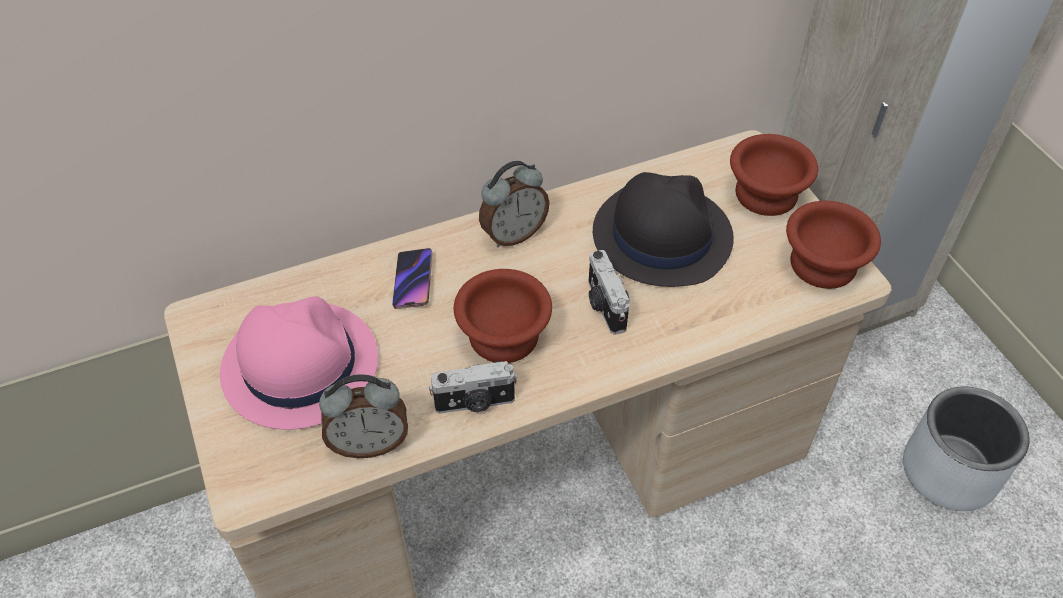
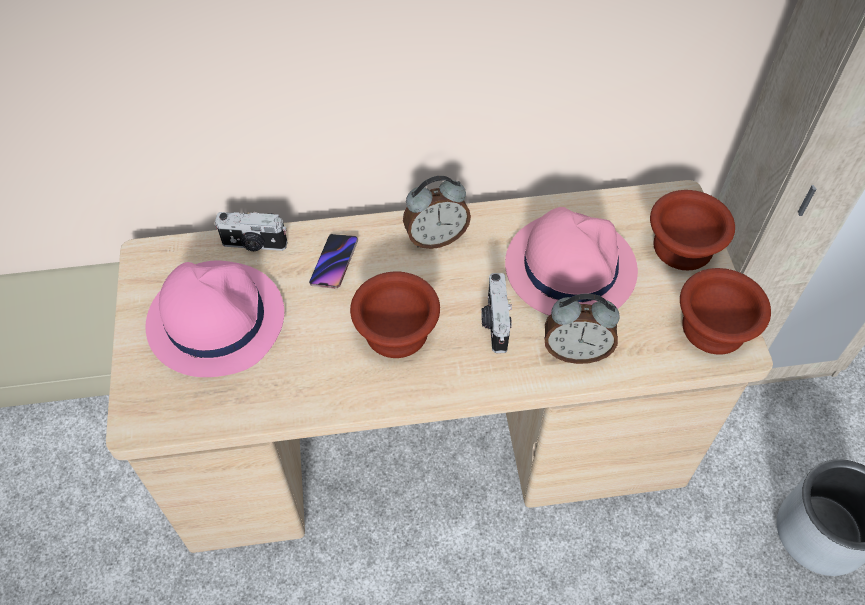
camera: 15 degrees right, 5 degrees up
alarm clock [319,374,408,458] -> alarm clock moved to [545,294,620,364]
camera [429,361,518,414] -> camera moved to [215,212,287,251]
black hat [593,172,734,287] -> pink hat [505,207,638,316]

